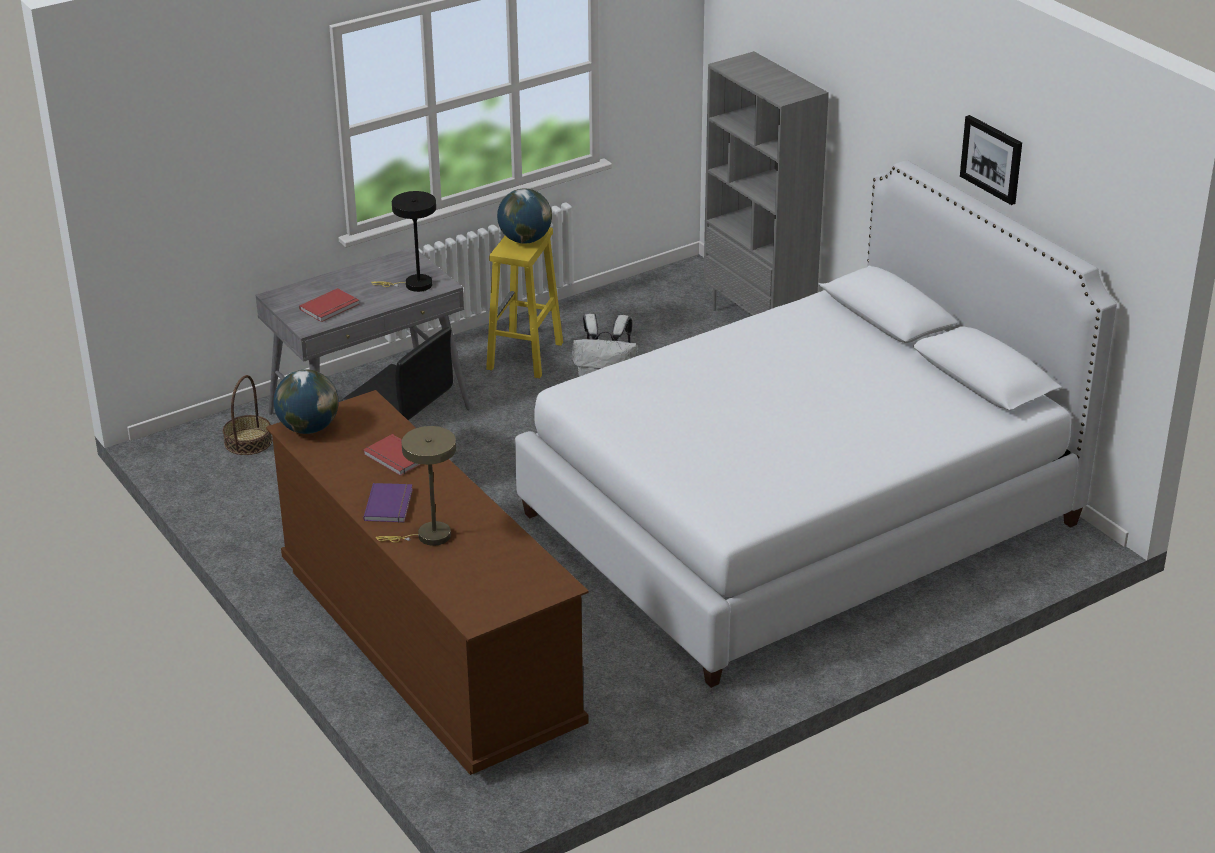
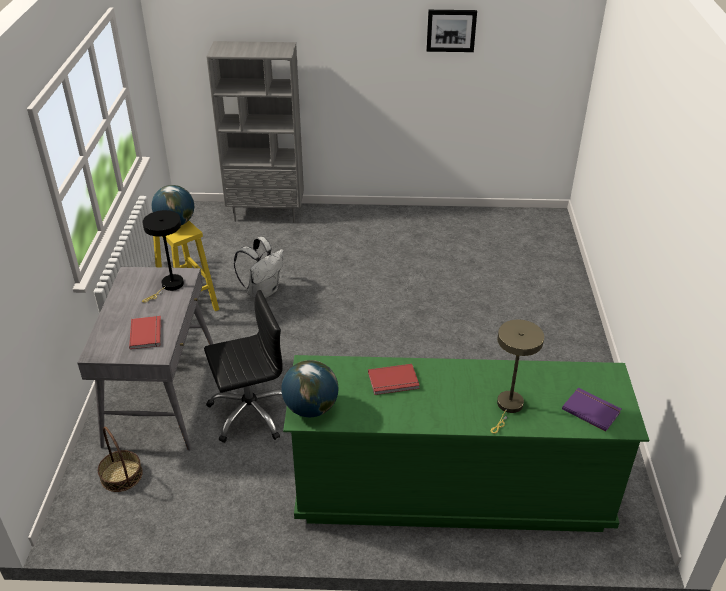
camera: 55 degrees left, 5 degrees up
brown dresser [266,390,589,775] -> green dresser [283,355,649,532]
purple book [363,483,413,523] -> purple book moved to [562,388,621,432]
white bed [515,160,1117,688] -> none

